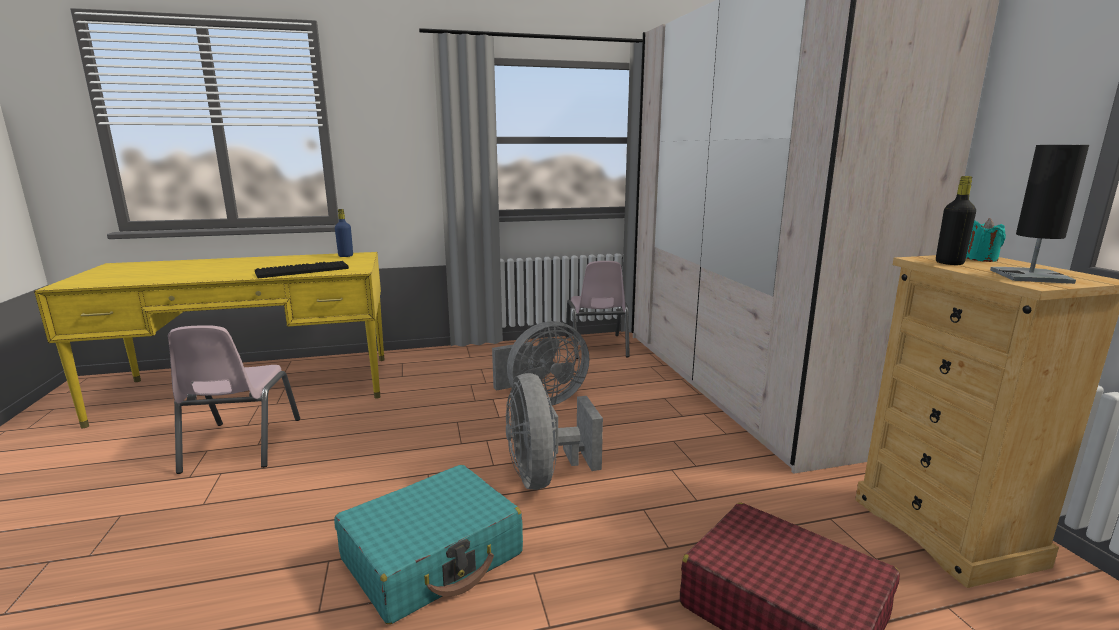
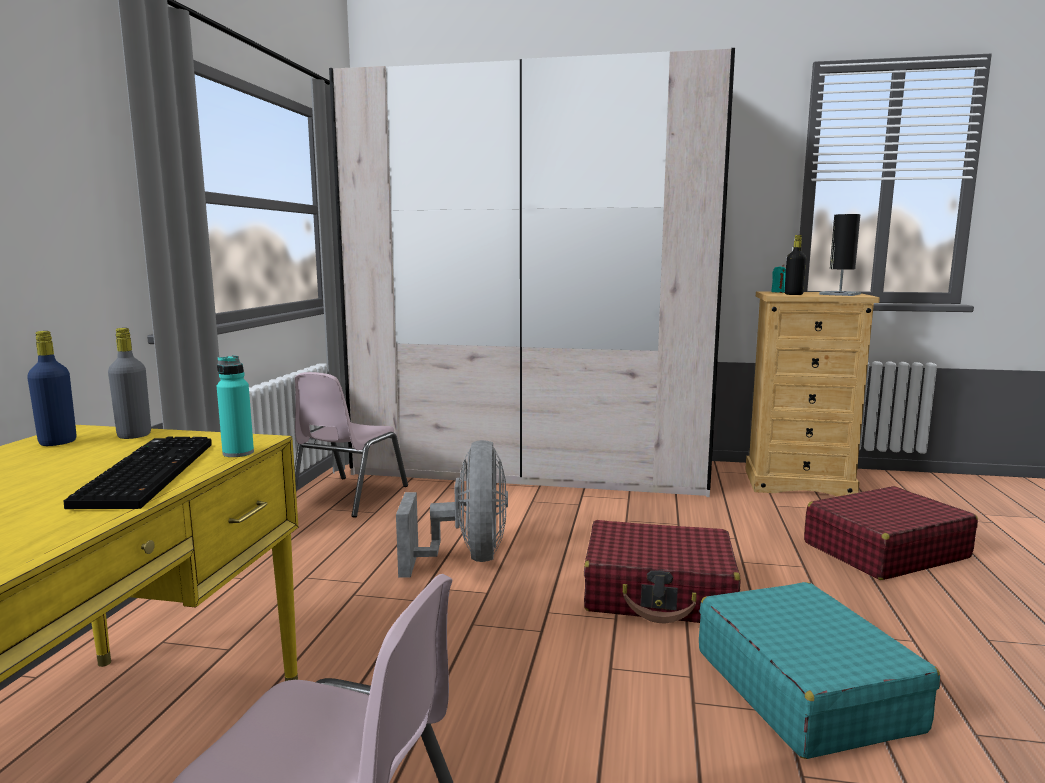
camera: 65 degrees left, 5 degrees down
grey fan [506,373,603,490] -> red suitcase [584,520,741,624]
pink chair [566,261,630,359] -> pink chair turned 90 degrees clockwise [294,372,408,518]
none -> grey bottle [108,328,151,439]
none -> turquoise bottle [217,356,254,457]

